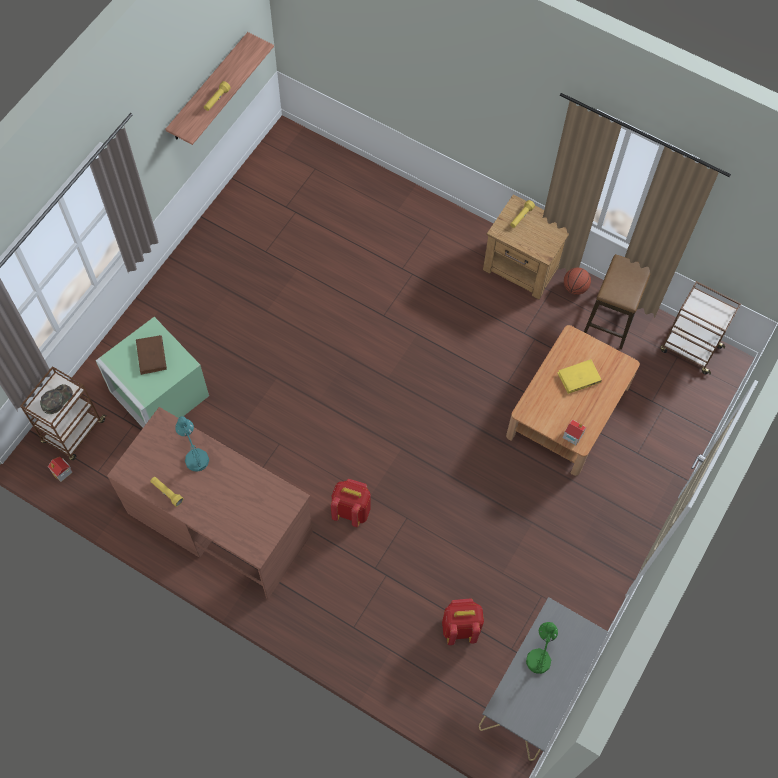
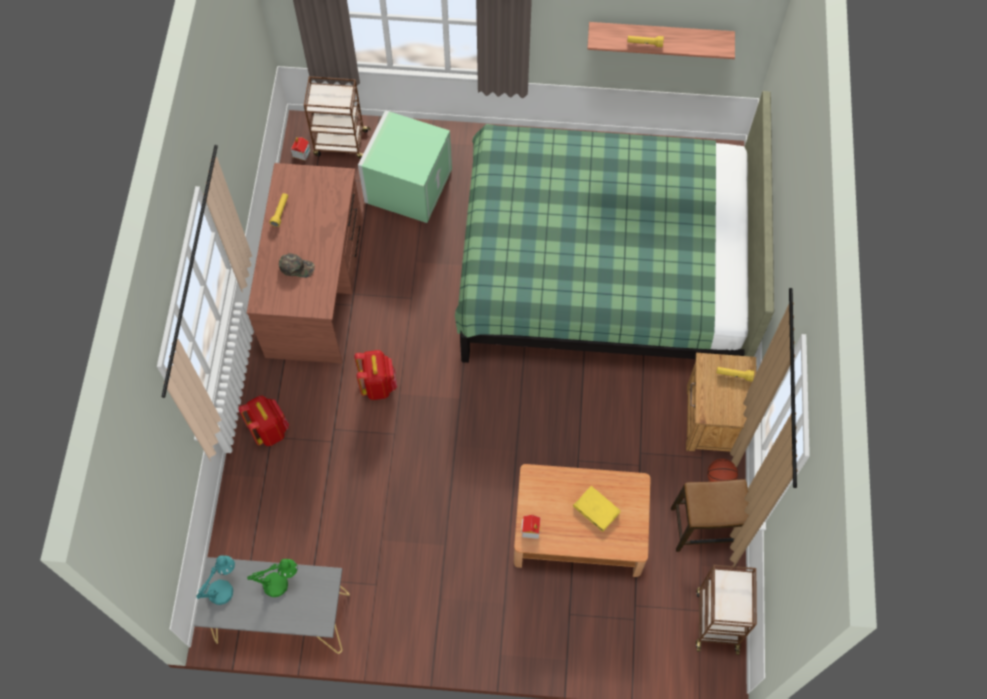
camera: 65 degrees right, 0 degrees up
green cap [40,384,73,414] -> green cap moved to [279,253,315,278]
brown book [136,335,167,375] -> none
turquoise table lamp [175,416,209,472] -> turquoise table lamp moved to [196,555,235,605]
red backpack [442,598,484,645] -> red backpack moved to [238,396,289,446]
none -> green bed [455,91,774,363]

